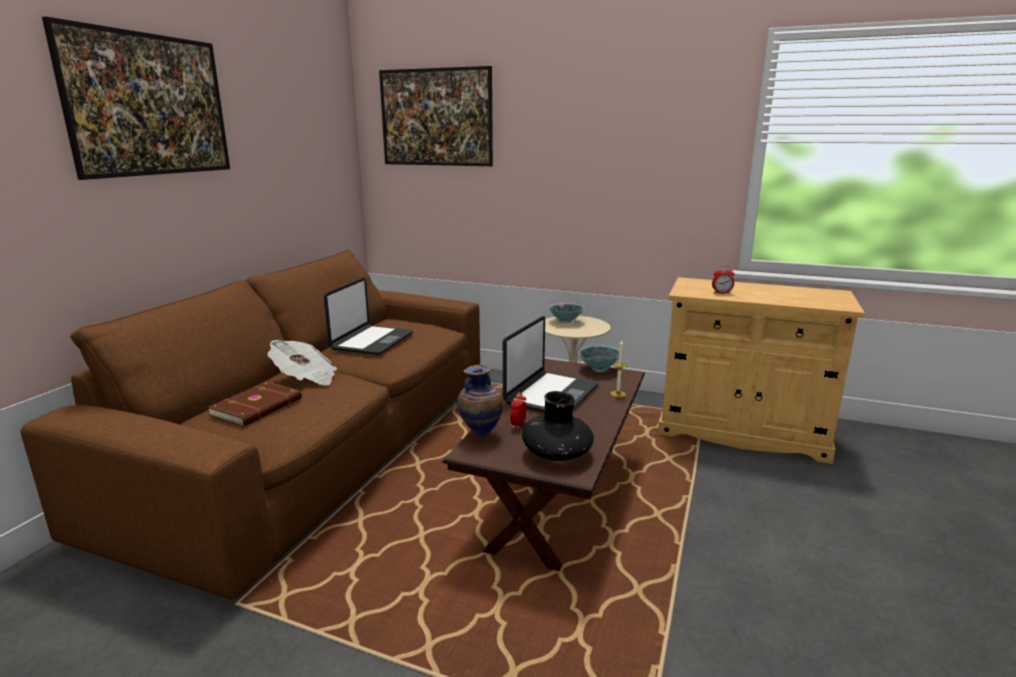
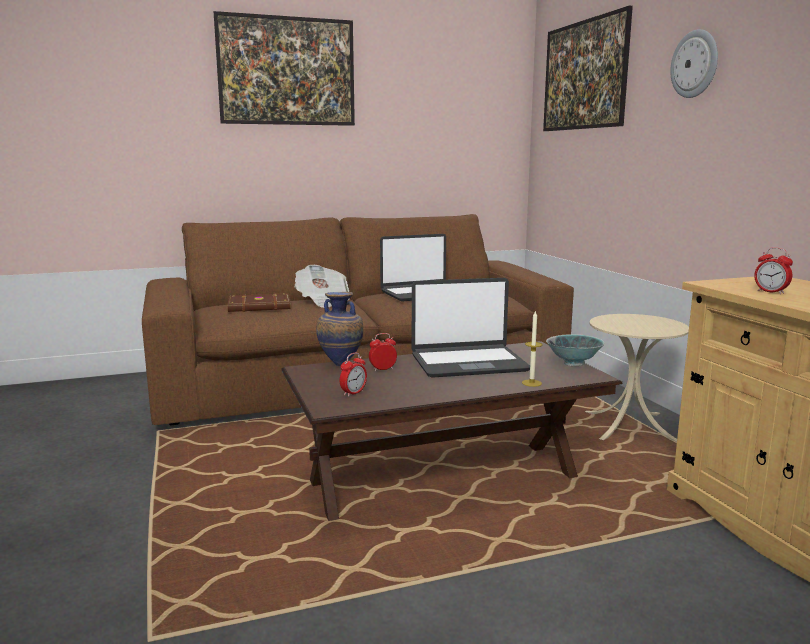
camera: 50 degrees right, 5 degrees down
black vase [522,391,594,461] -> alarm clock [340,353,367,397]
bowl [549,303,584,323] -> none
none -> wall clock [670,29,718,98]

